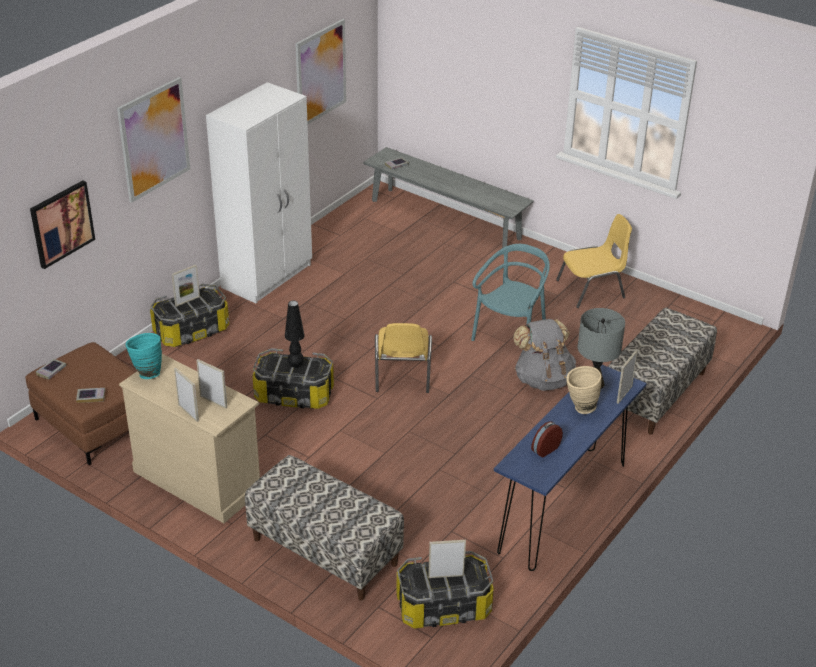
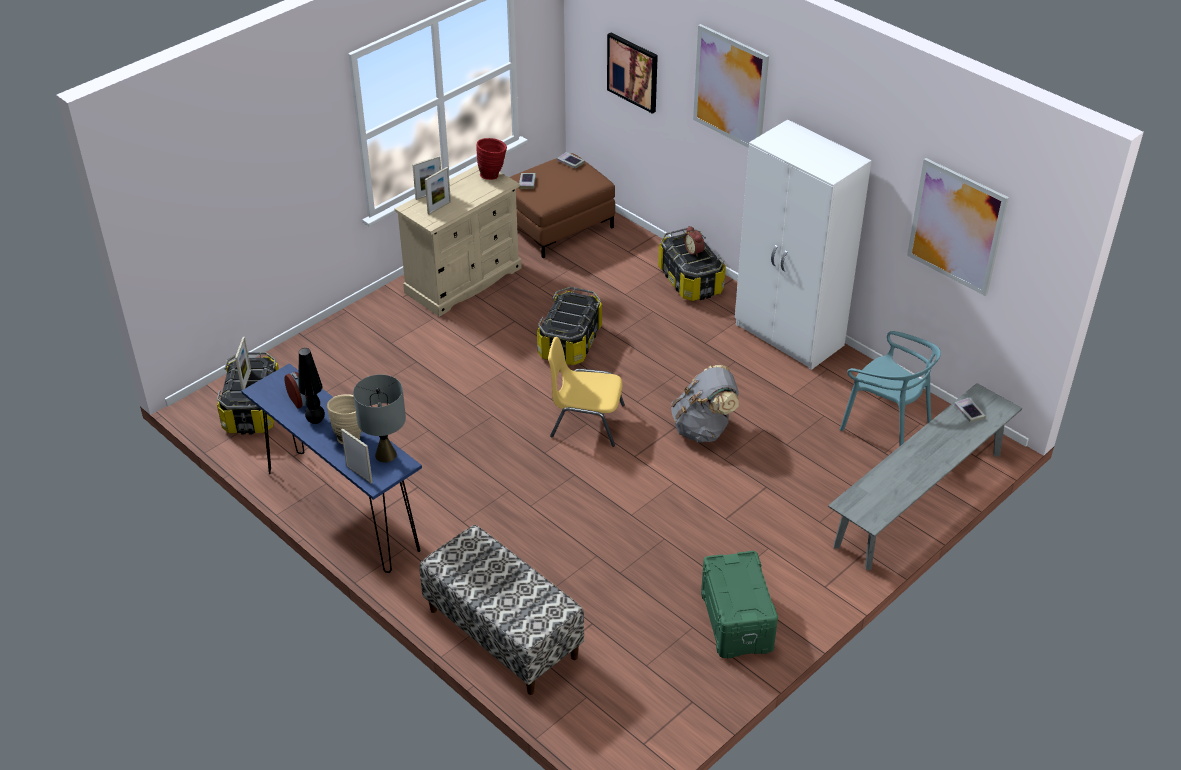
camera: 100 degrees right, 5 degrees up
turquoise vase [125,333,162,379] -> red vase [476,138,507,180]
picture frame [172,265,200,307] -> alarm clock [684,226,705,257]
bench [245,455,404,601] -> none
black table lamp [285,300,305,368] -> black table lamp moved to [298,348,325,424]
turquoise chair [471,244,550,341] -> turquoise chair moved to [840,331,941,446]
grey backpack [513,319,576,391] -> grey backpack moved to [671,365,739,443]
yellow chair [556,214,632,308] -> green storage box [701,551,778,658]

